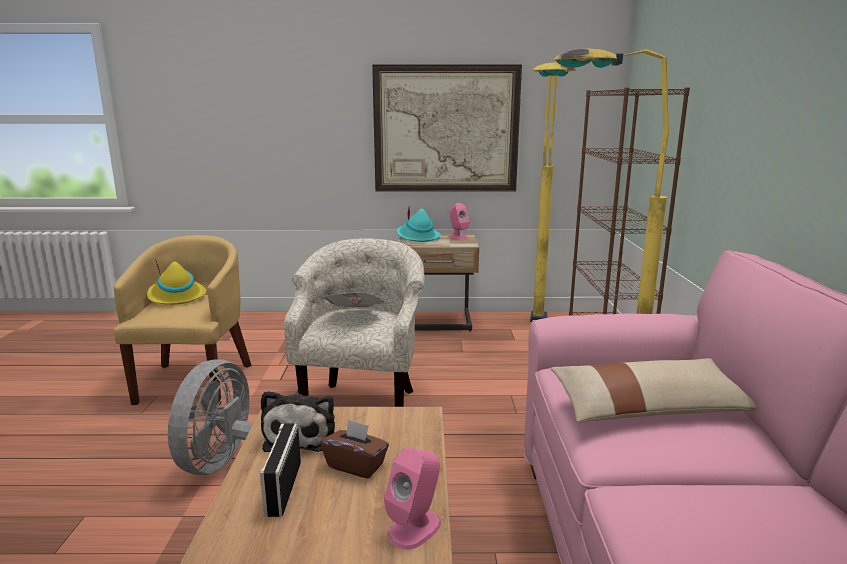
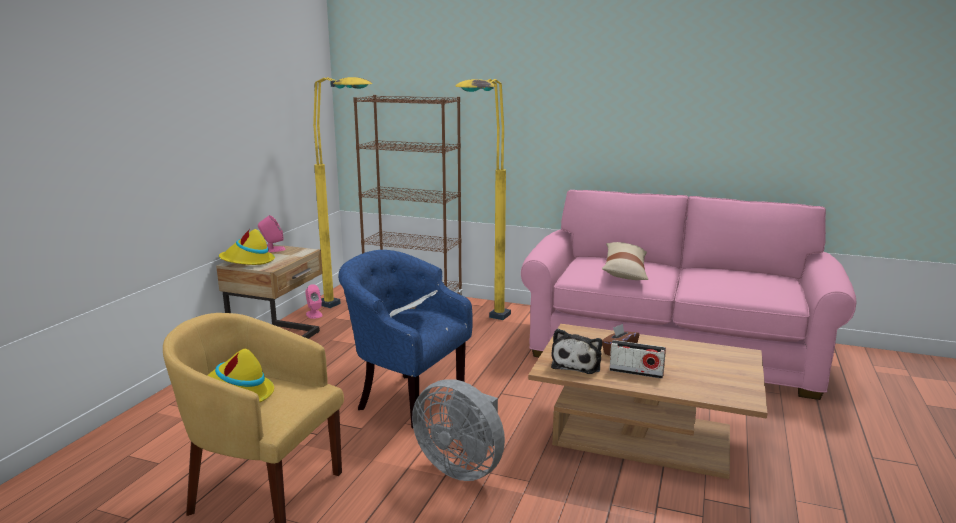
camera: 70 degrees left, 0 degrees up
plush toy [261,391,335,452] -> plush toy turned 90 degrees clockwise [551,329,602,374]
beige armchair [284,239,425,407] -> blue armchair [338,250,473,428]
picture [372,64,522,192] -> none
pink speaker [384,448,441,550] -> pink speaker moved to [305,284,323,319]
turquoise hat [397,208,441,242] -> yellow hat [219,229,275,265]

